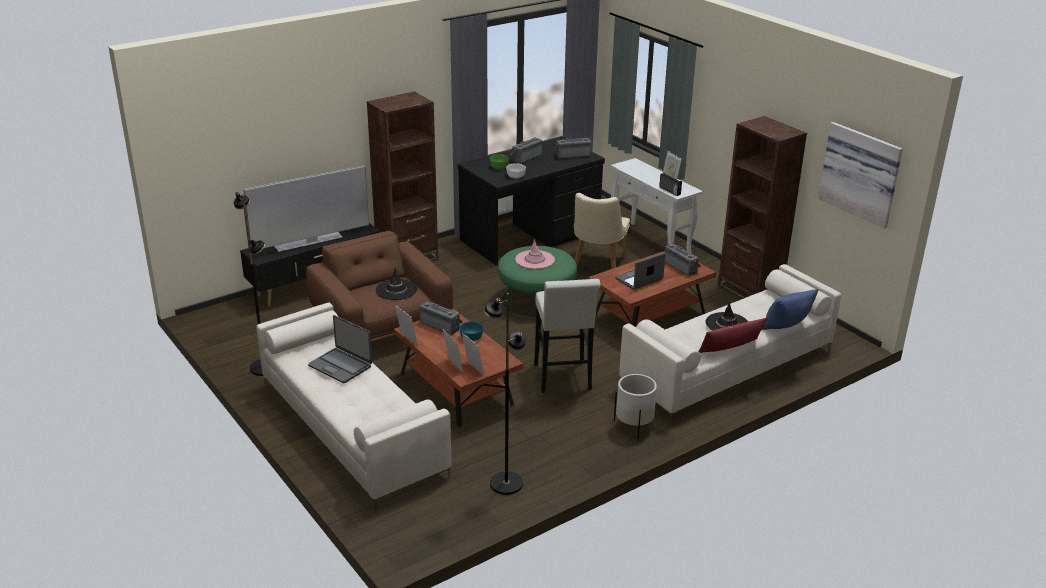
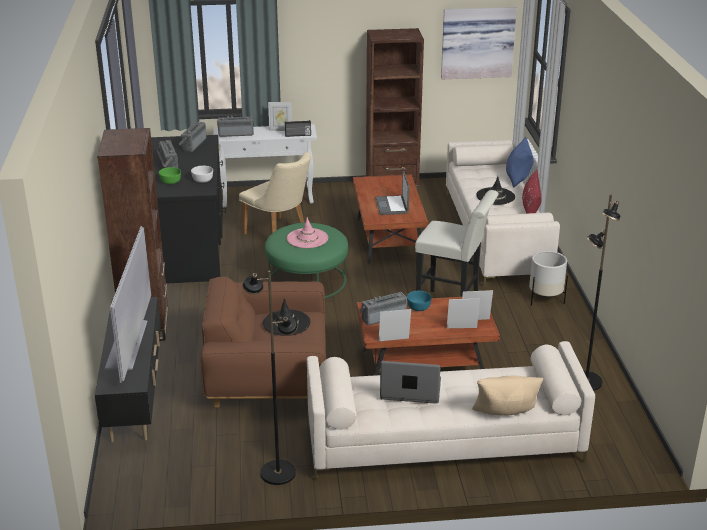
camera: 60 degrees left, 0 degrees up
laptop [308,315,372,383] -> laptop turned 150 degrees counterclockwise [380,361,441,404]
radio [665,244,701,276] -> radio moved to [217,116,254,137]
none -> beige pillow [472,376,543,416]

